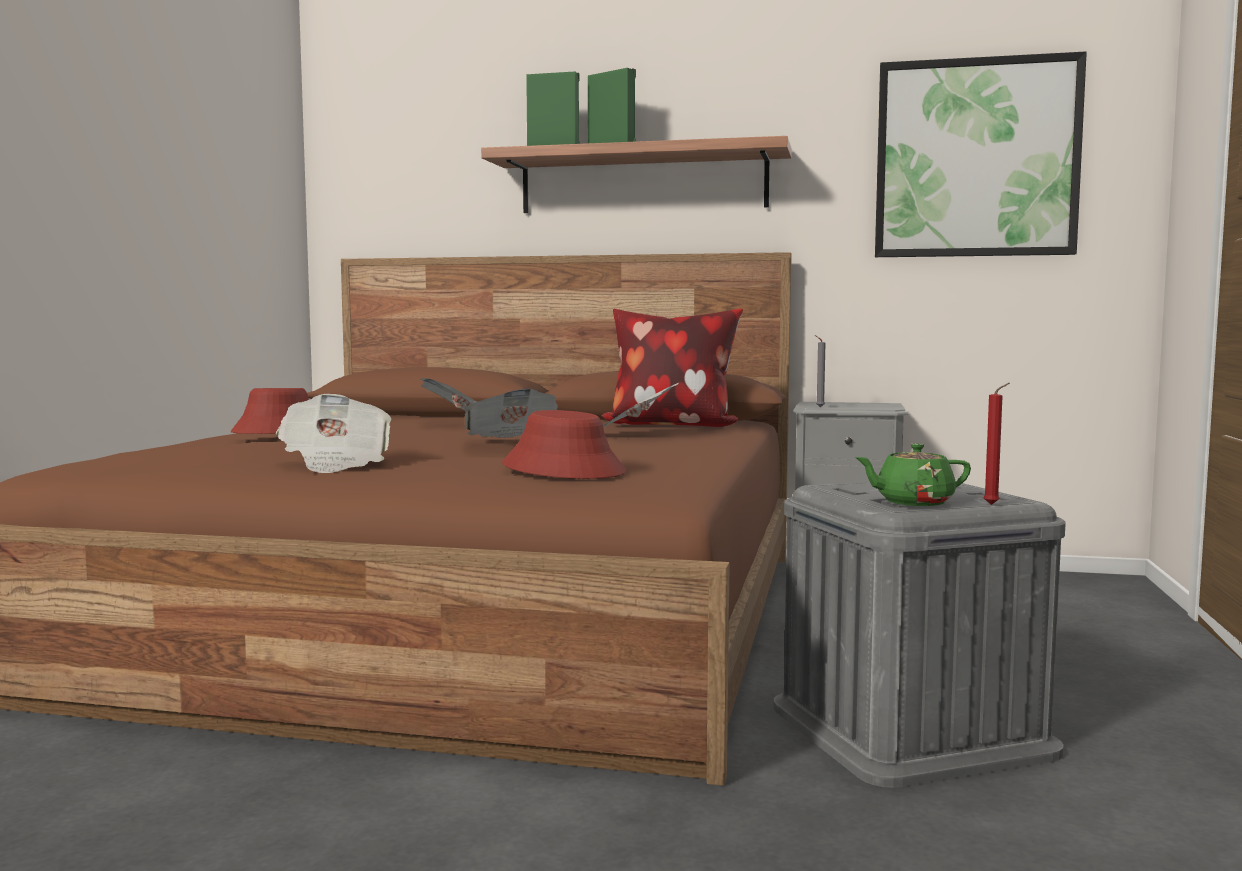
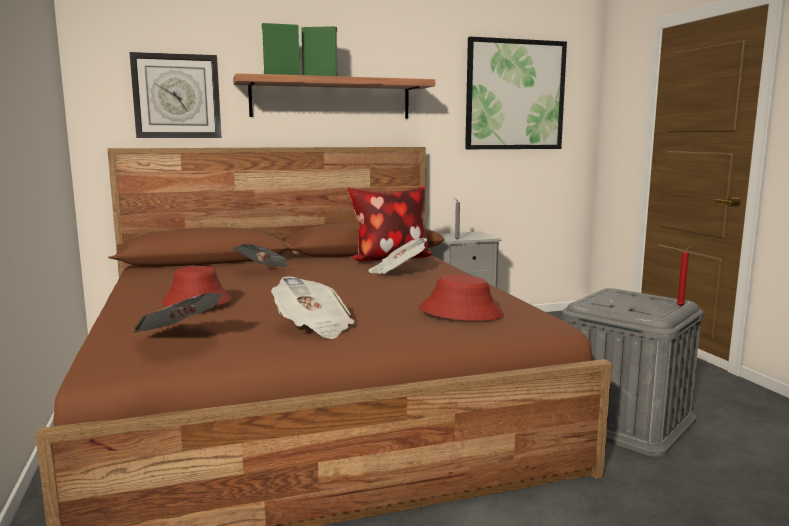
camera: 30 degrees left, 5 degrees up
newspaper [465,389,558,438] -> newspaper moved to [133,293,223,332]
green teapot [855,443,971,506] -> none
none -> wall clock [129,52,221,138]

